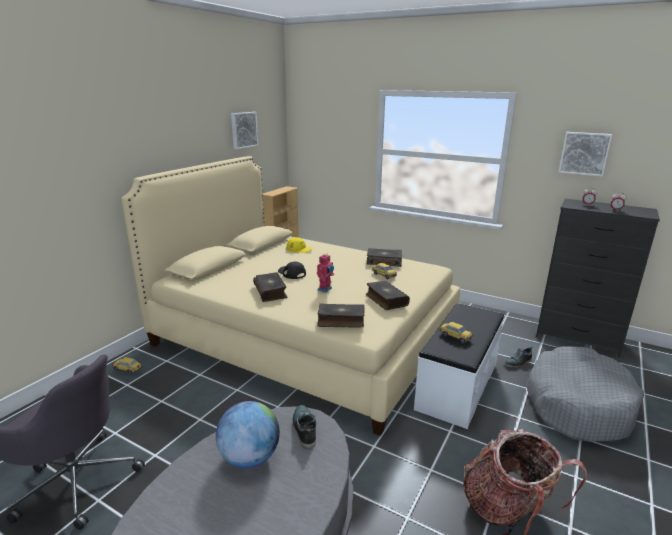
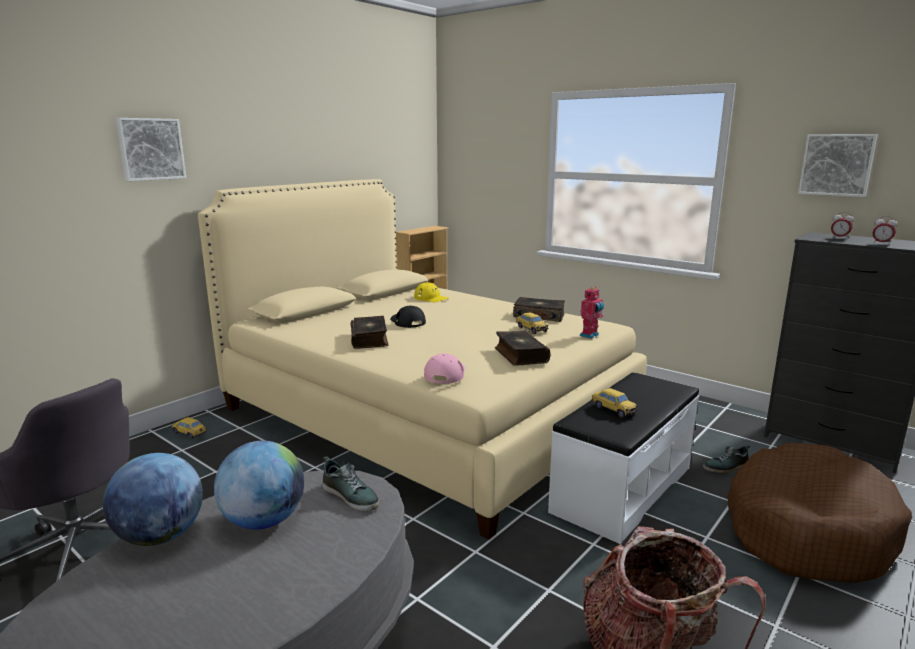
camera: 10 degrees right, 5 degrees down
picture [231,112,258,149] -> picture moved to [116,118,186,181]
shoe [292,405,316,448] -> shoe turned 135 degrees clockwise [323,456,379,511]
toy robot [317,253,334,292] -> toy robot moved to [580,287,604,339]
book [317,303,365,328] -> pink cap [424,353,465,384]
grey dog bed [526,346,644,442] -> brown dog bed [727,443,912,583]
none -> globe [103,453,203,546]

